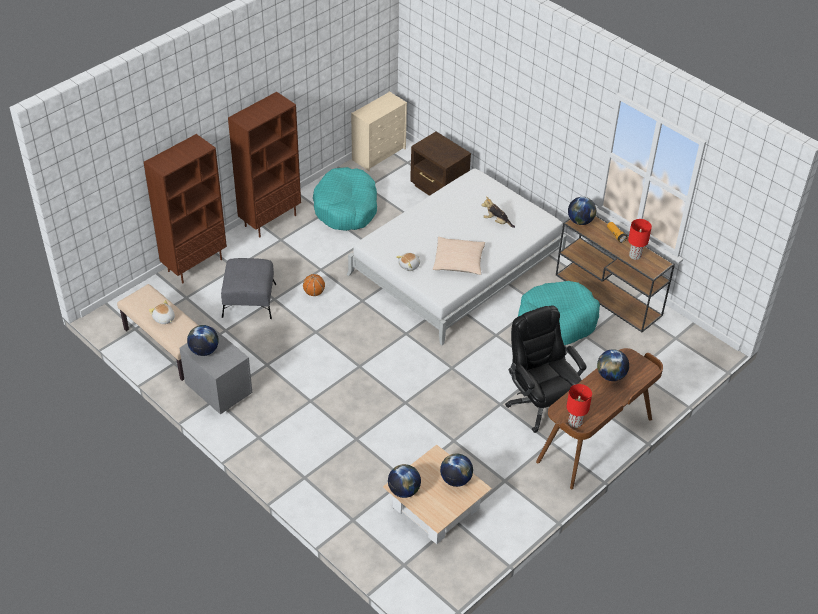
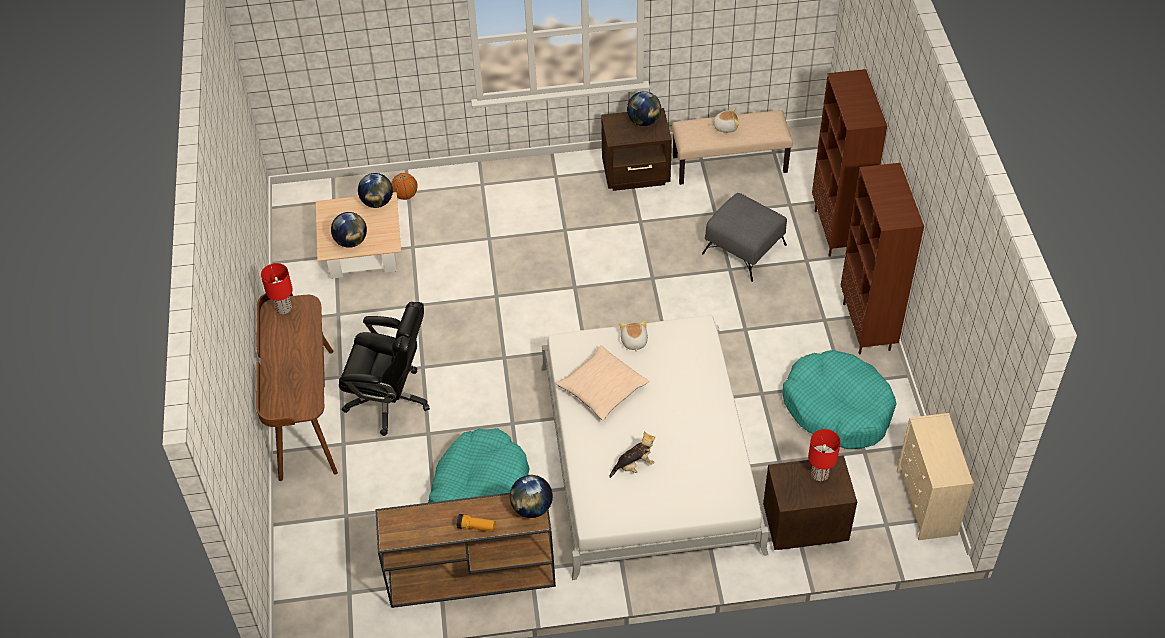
camera: 130 degrees right, 5 degrees up
grey nightstand [179,327,252,414] -> brown nightstand [601,108,672,191]
basketball [303,274,325,296] -> basketball moved to [391,173,418,200]
globe [597,349,629,381] -> none
red table lamp [628,219,652,260] -> red table lamp moved to [808,429,841,481]

